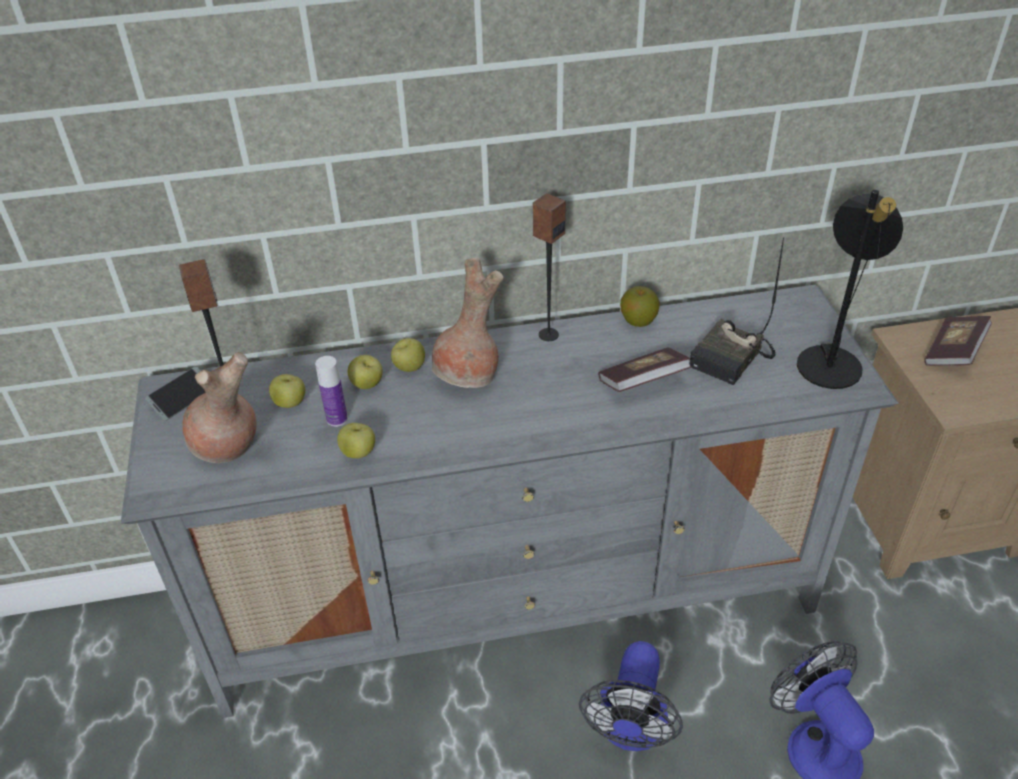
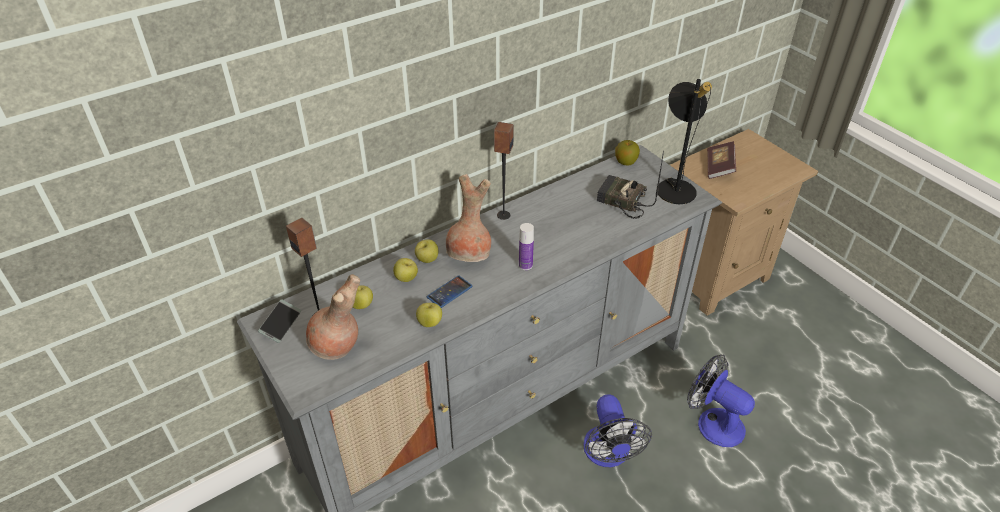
camera: 25 degrees left, 0 degrees up
bottle [315,356,348,427] -> bottle moved to [519,223,534,270]
book [598,347,692,392] -> none
apple [620,286,660,327] -> apple moved to [615,140,640,166]
radio [689,238,784,385] -> radio turned 105 degrees clockwise [597,151,664,219]
none -> phone [427,275,473,308]

